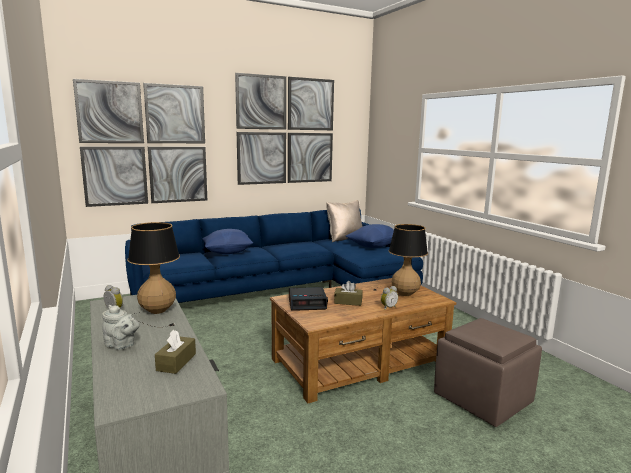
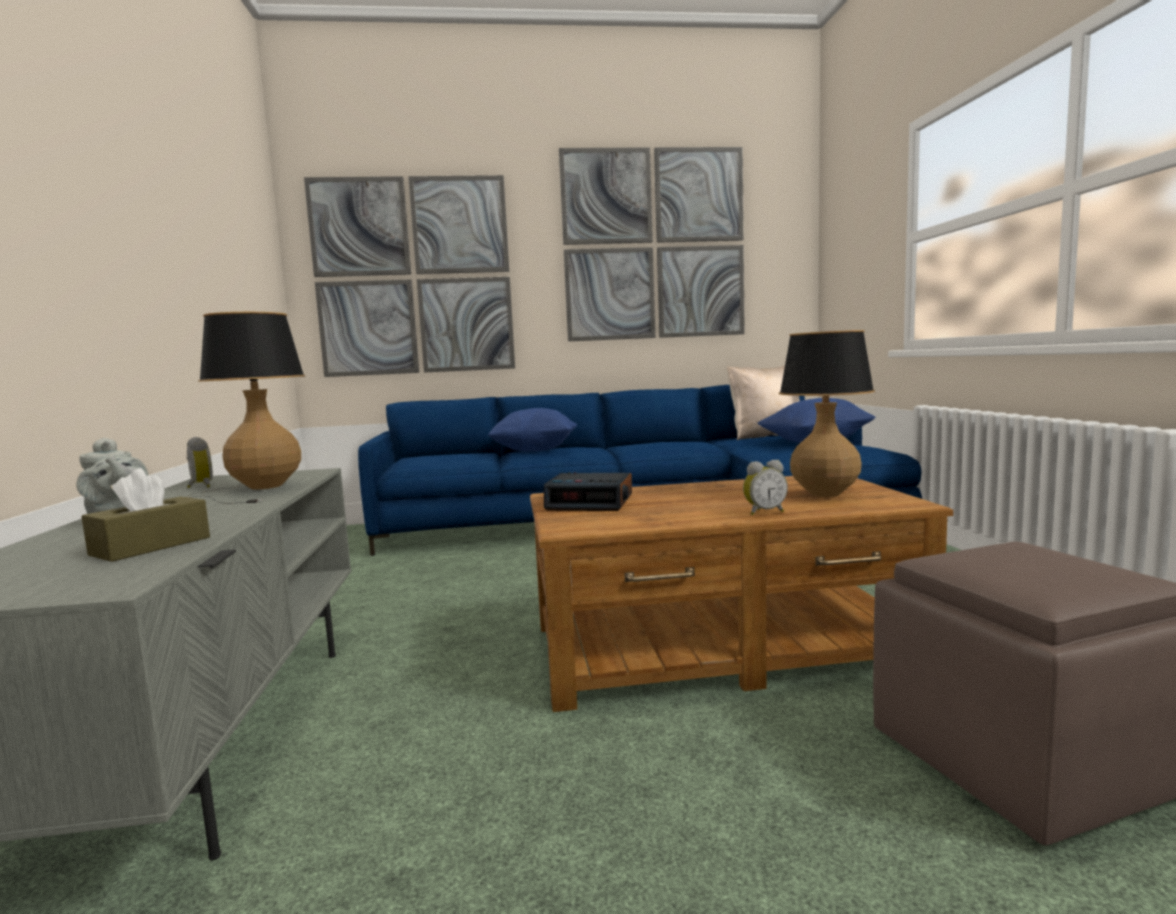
camera: 20 degrees right, 5 degrees down
brown tissue box [334,281,363,306] -> none

